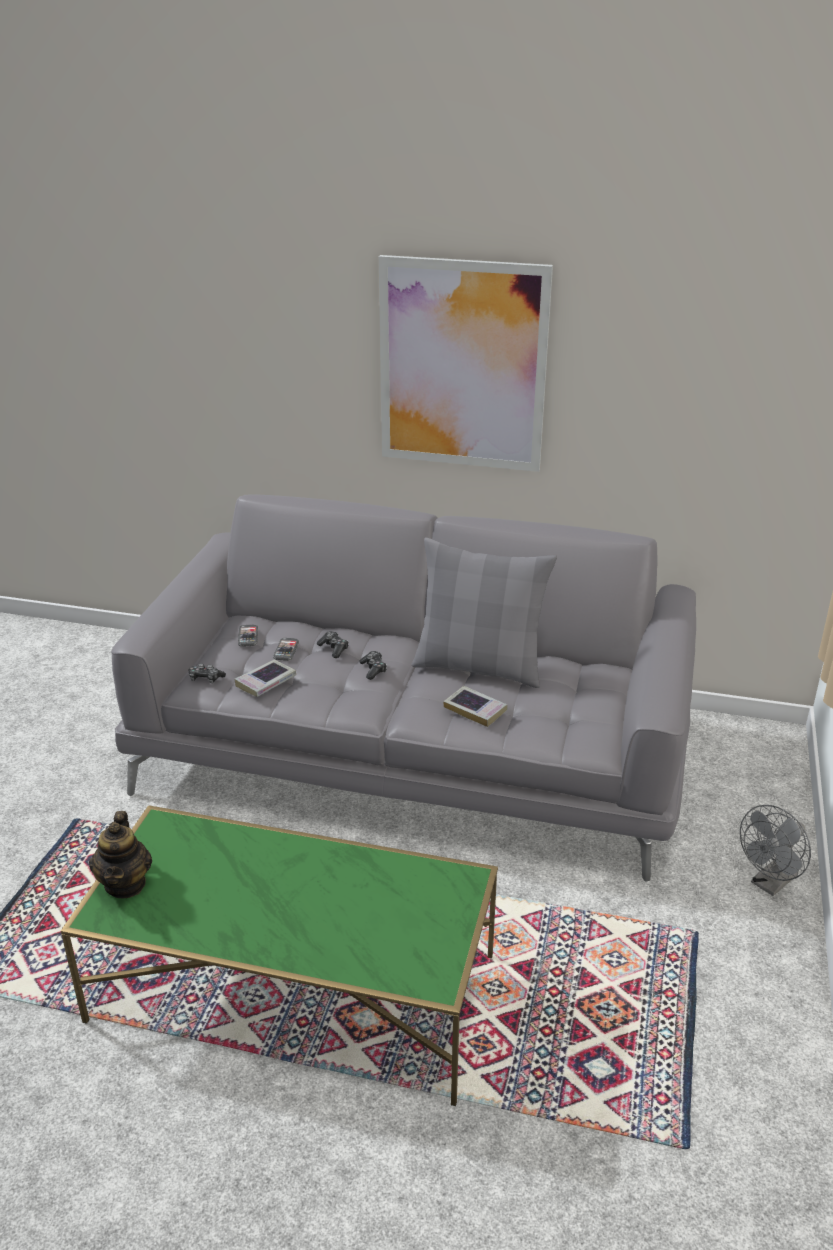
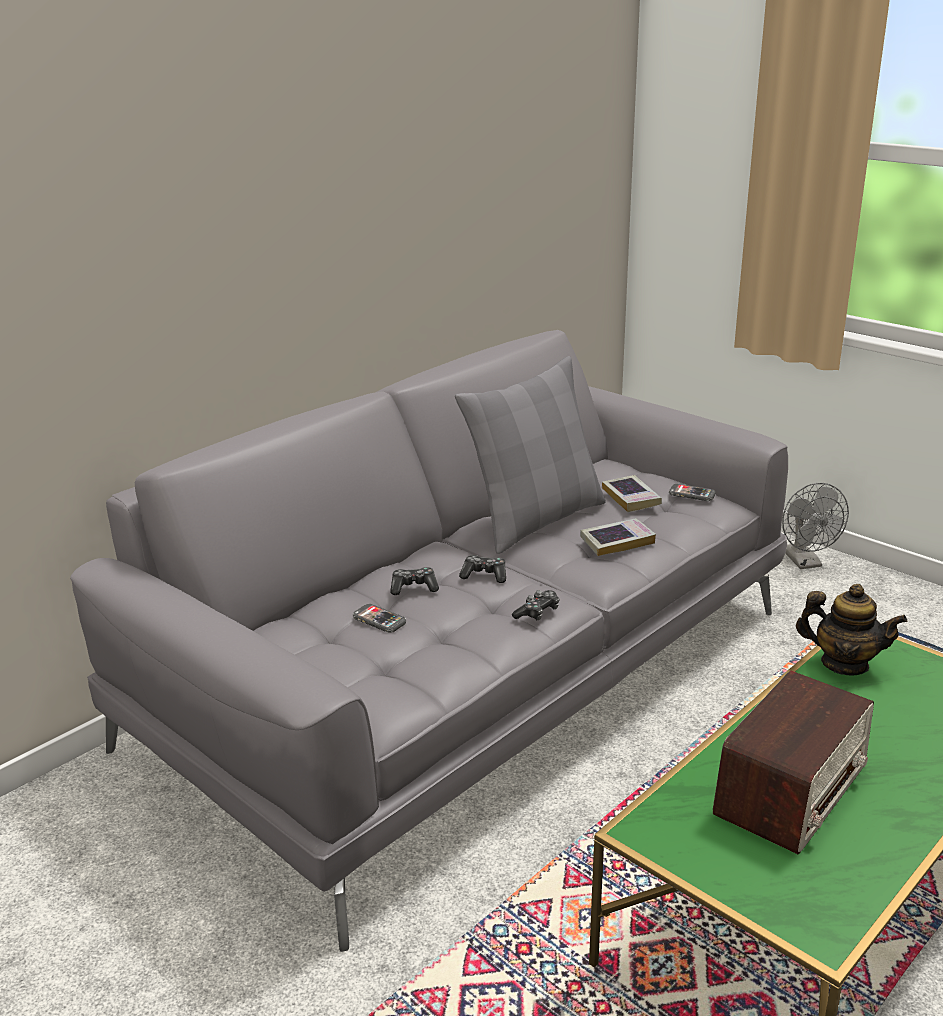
camera: 60 degrees left, 5 degrees down
teapot [89,811,152,898] -> teapot moved to [796,584,907,676]
game controller [189,663,226,683] -> game controller moved to [512,590,559,620]
book [234,660,296,697] -> book moved to [602,475,662,512]
phone [238,625,258,647] -> phone moved to [669,484,716,501]
picture [379,255,553,472] -> none
none -> radio [713,671,874,854]

